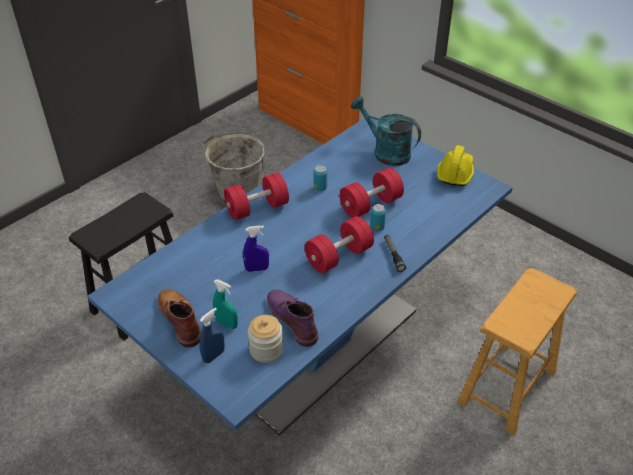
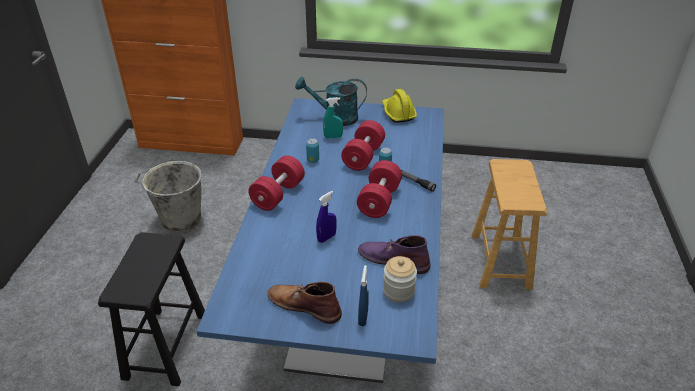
camera: 35 degrees left, 5 degrees down
turquoise spray bottle [213,280,238,329] -> turquoise spray bottle moved to [323,97,343,138]

